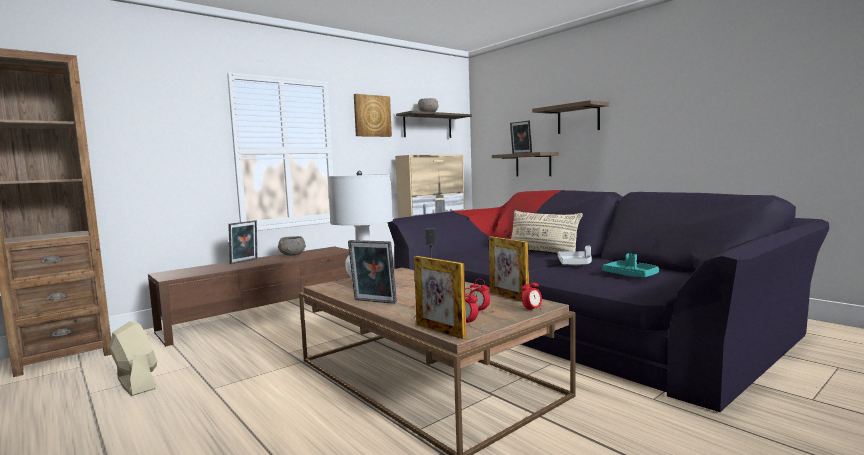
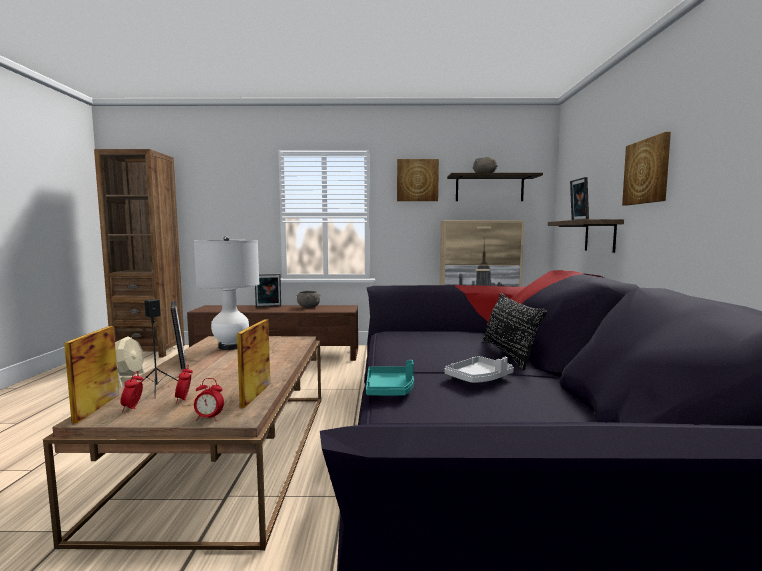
camera: 40 degrees right, 0 degrees up
beige pillow [511,210,583,253] -> black pillow [483,293,547,370]
shelf [532,100,609,134] -> picture [622,132,671,206]
turquoise tray [602,253,659,277] -> turquoise tray moved to [366,360,414,396]

